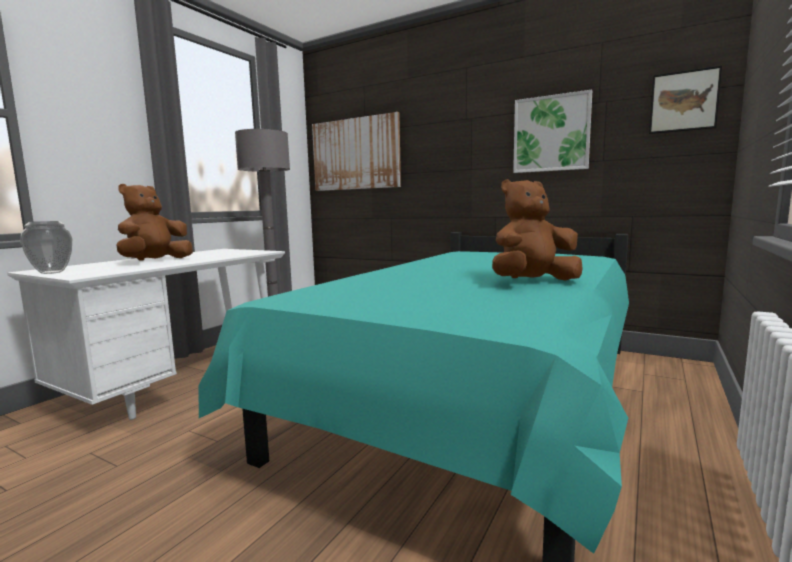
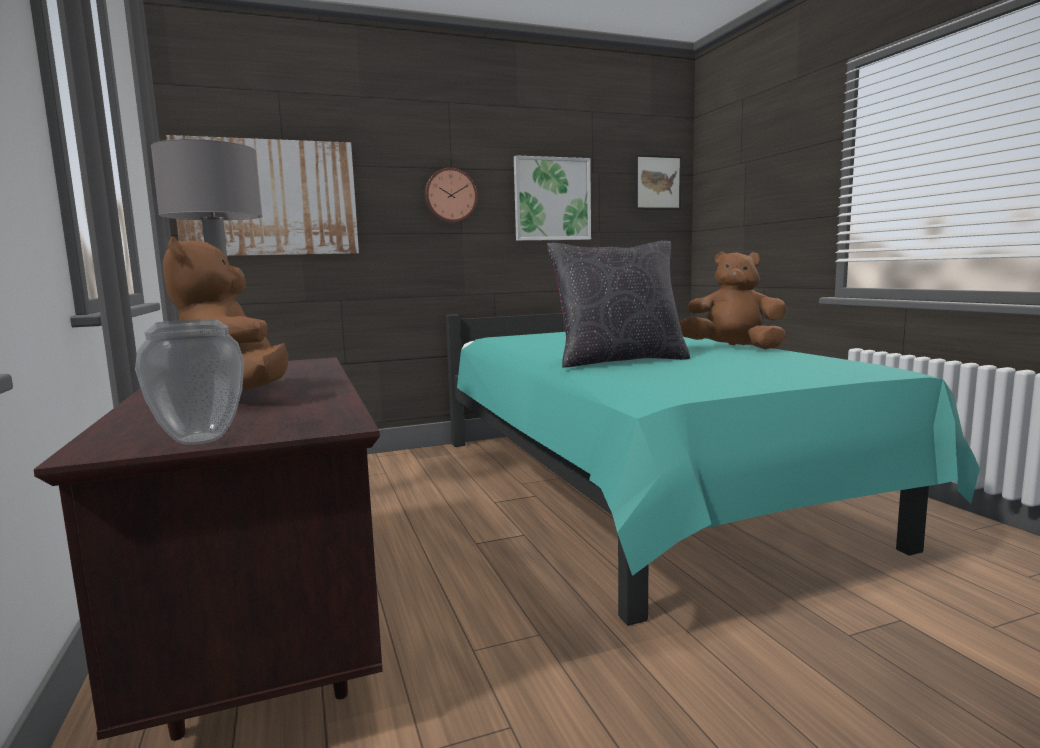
camera: 50 degrees left, 0 degrees up
white desk [7,249,285,420] -> brown desk [34,357,383,741]
brown plush toy [492,179,583,281] -> brown plush toy turned 90 degrees clockwise [679,252,787,349]
none -> wall clock [425,168,477,223]
none -> black pillow [547,241,690,368]

